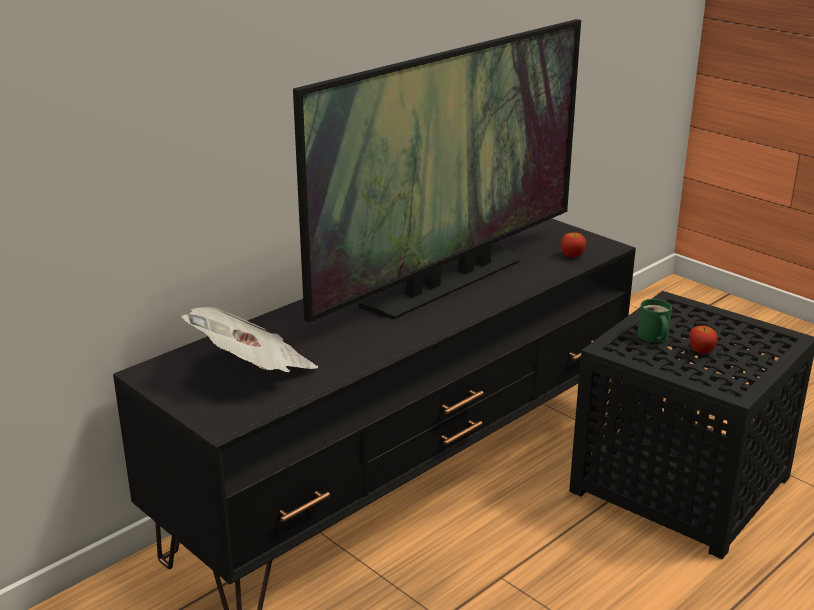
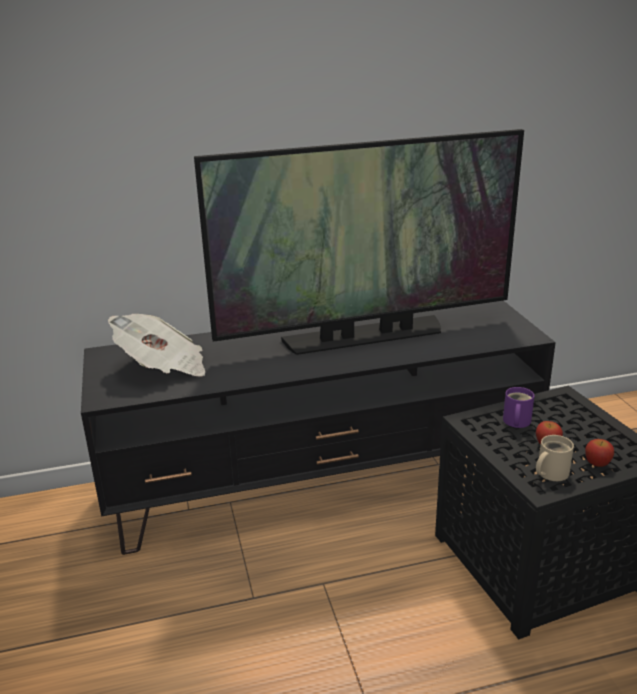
camera: 30 degrees right, 0 degrees up
apple [561,232,586,258] -> apple moved to [585,439,614,467]
green mug [638,299,672,343] -> purple mug [503,387,534,428]
none -> beige mug [536,435,574,481]

